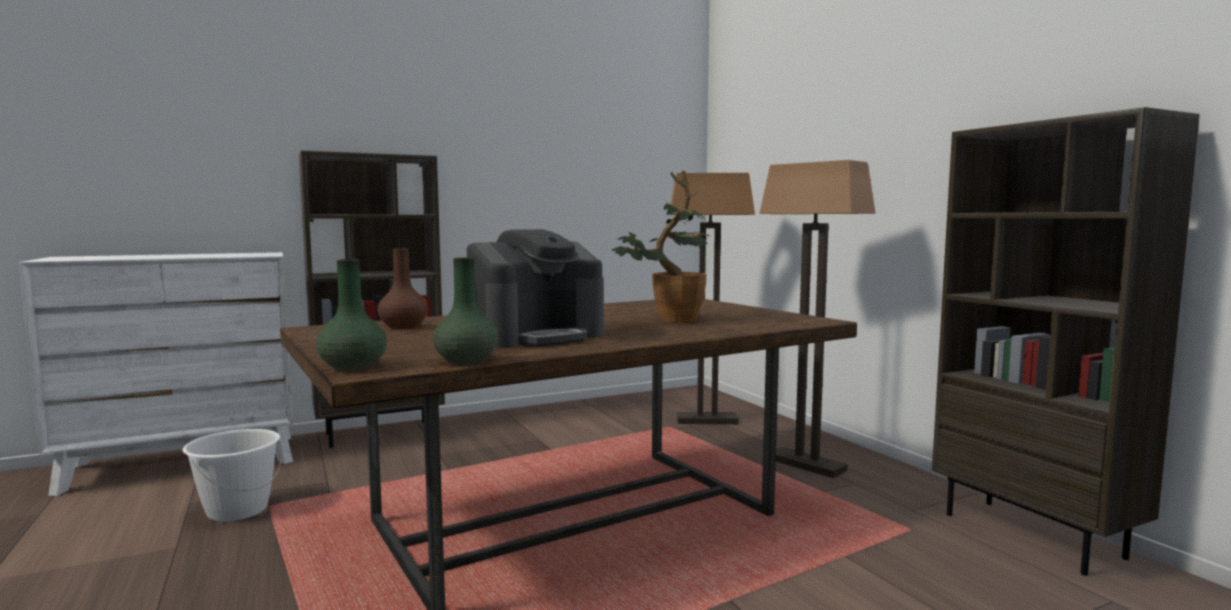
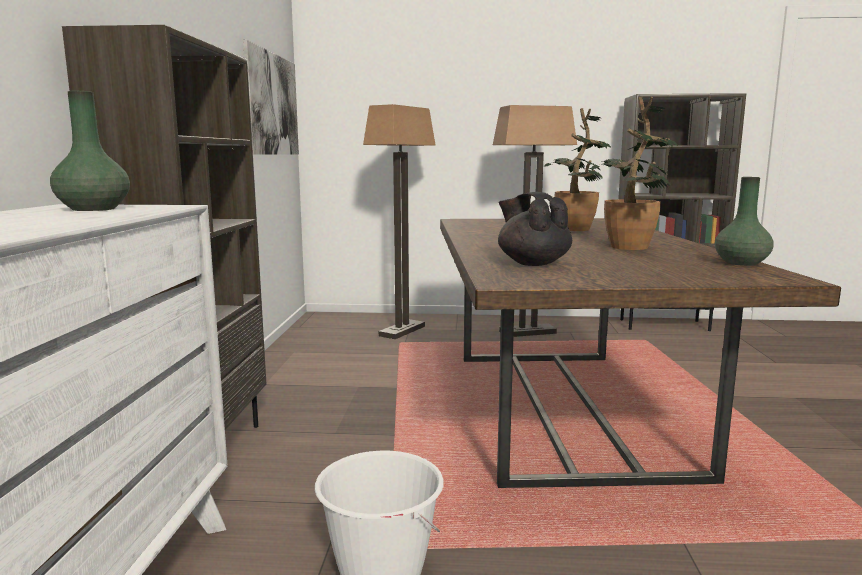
camera: 60 degrees left, 5 degrees up
green vase [316,259,387,371] -> green vase moved to [50,91,130,211]
brown vase [377,248,428,329] -> black teapot [498,192,572,266]
coffee machine [467,229,604,348] -> potted plant [591,97,678,250]
none -> picture [243,40,299,155]

